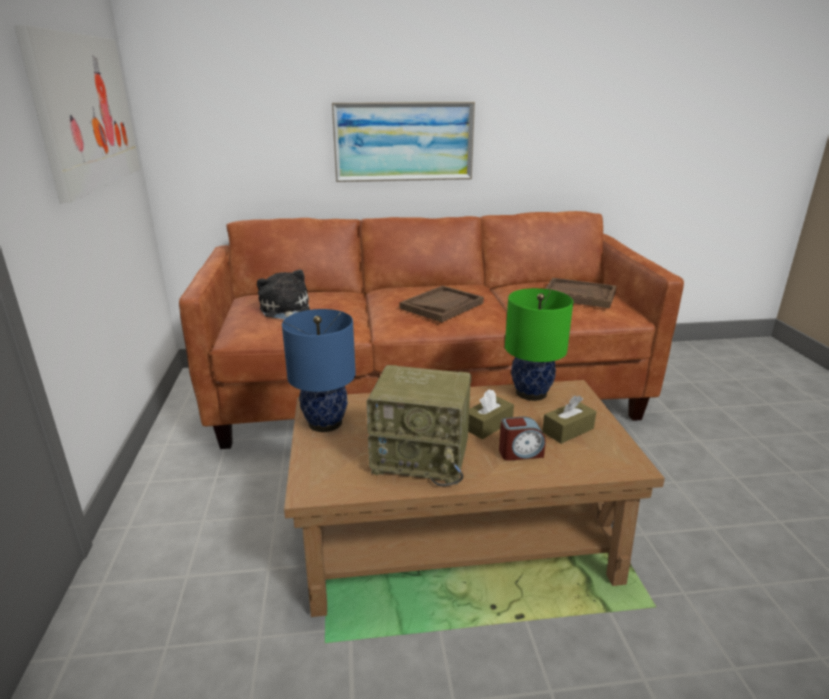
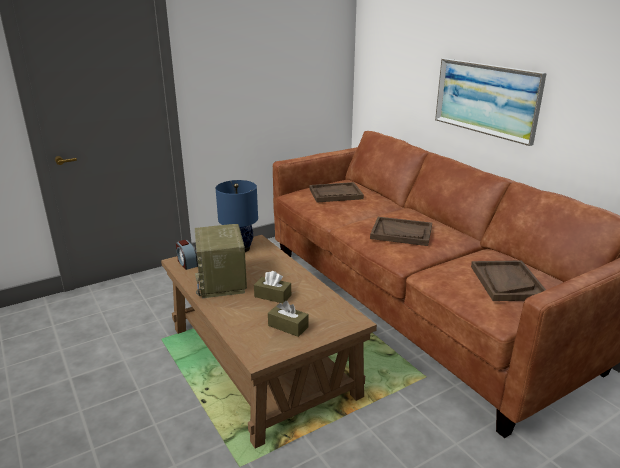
camera: 65 degrees right, 0 degrees up
picture [14,25,140,203] -> none
plush toy [257,269,310,319] -> brown tray [310,182,364,203]
alarm clock [499,417,546,461] -> alarm clock moved to [176,240,198,270]
green table lamp [505,288,573,401] -> none

